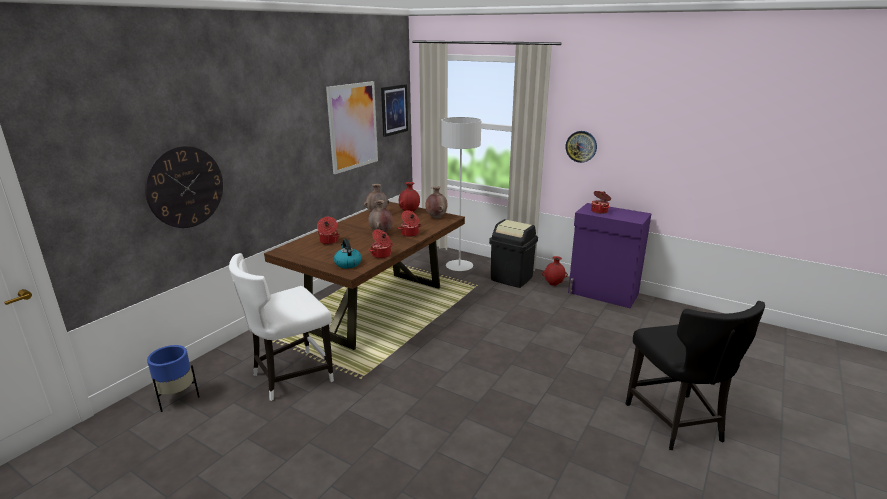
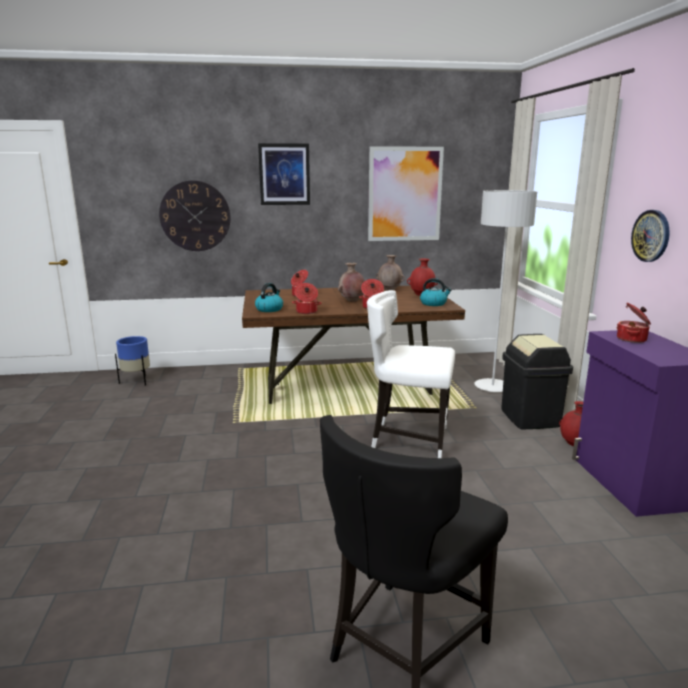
camera: 50 degrees right, 5 degrees down
white chair [229,253,334,401] -> white chair moved to [367,290,455,458]
picture [381,84,408,137] -> picture moved to [258,143,310,205]
brown vase [425,186,448,219] -> kettle [420,278,452,306]

